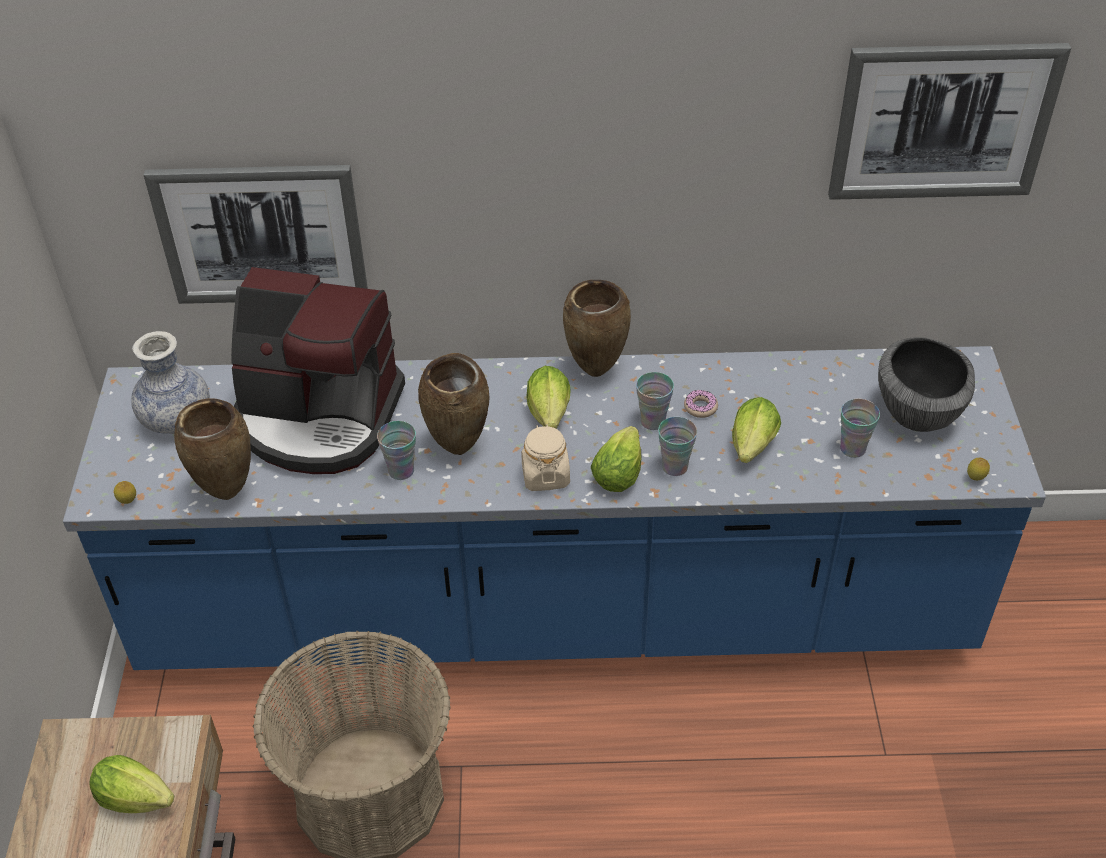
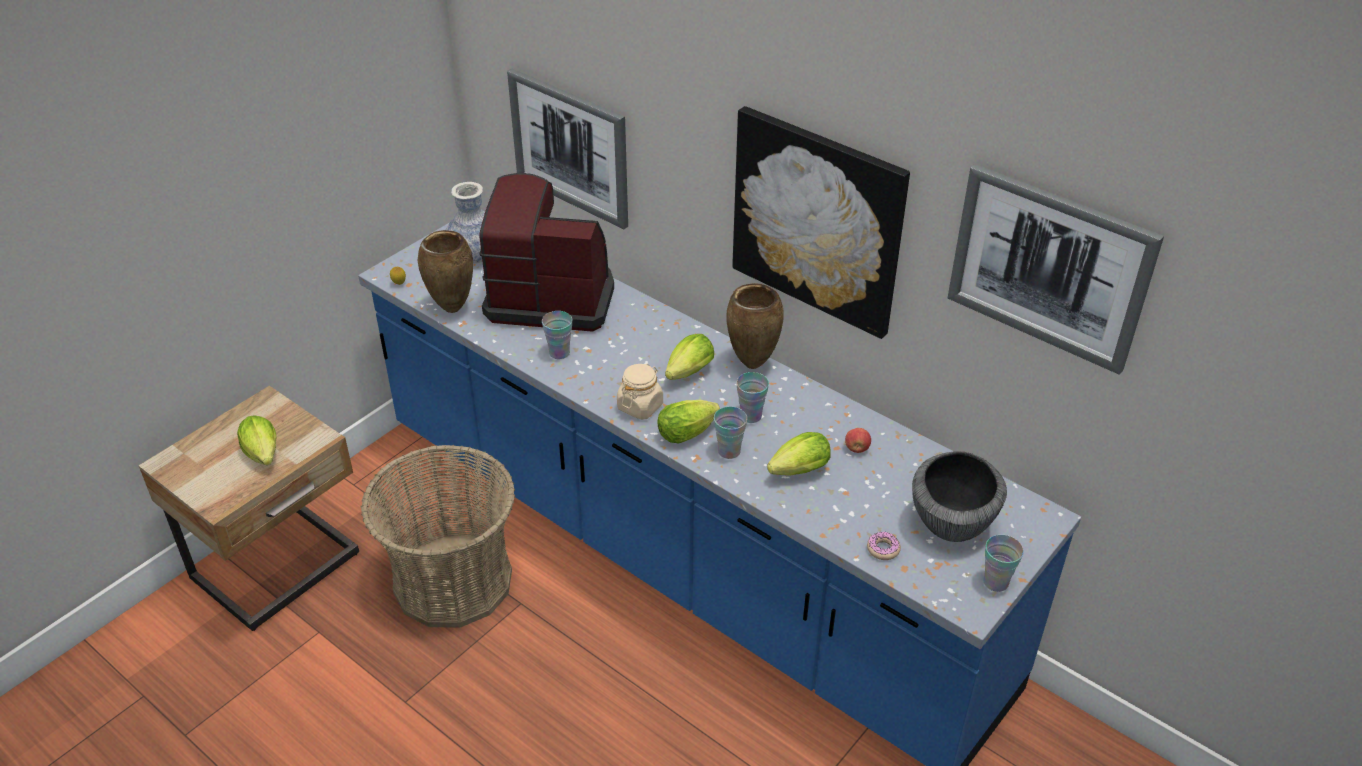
camera: 40 degrees right, 5 degrees down
coffee machine [231,267,405,474] -> coffee machine turned 135 degrees clockwise [479,173,614,332]
brown vase [418,353,490,455] -> none
donut [684,390,718,418] -> donut moved to [867,532,901,560]
cup [840,399,880,458] -> cup moved to [983,535,1024,592]
lemon [967,458,990,480] -> none
none -> picture [732,106,910,339]
none -> apple [845,428,871,453]

